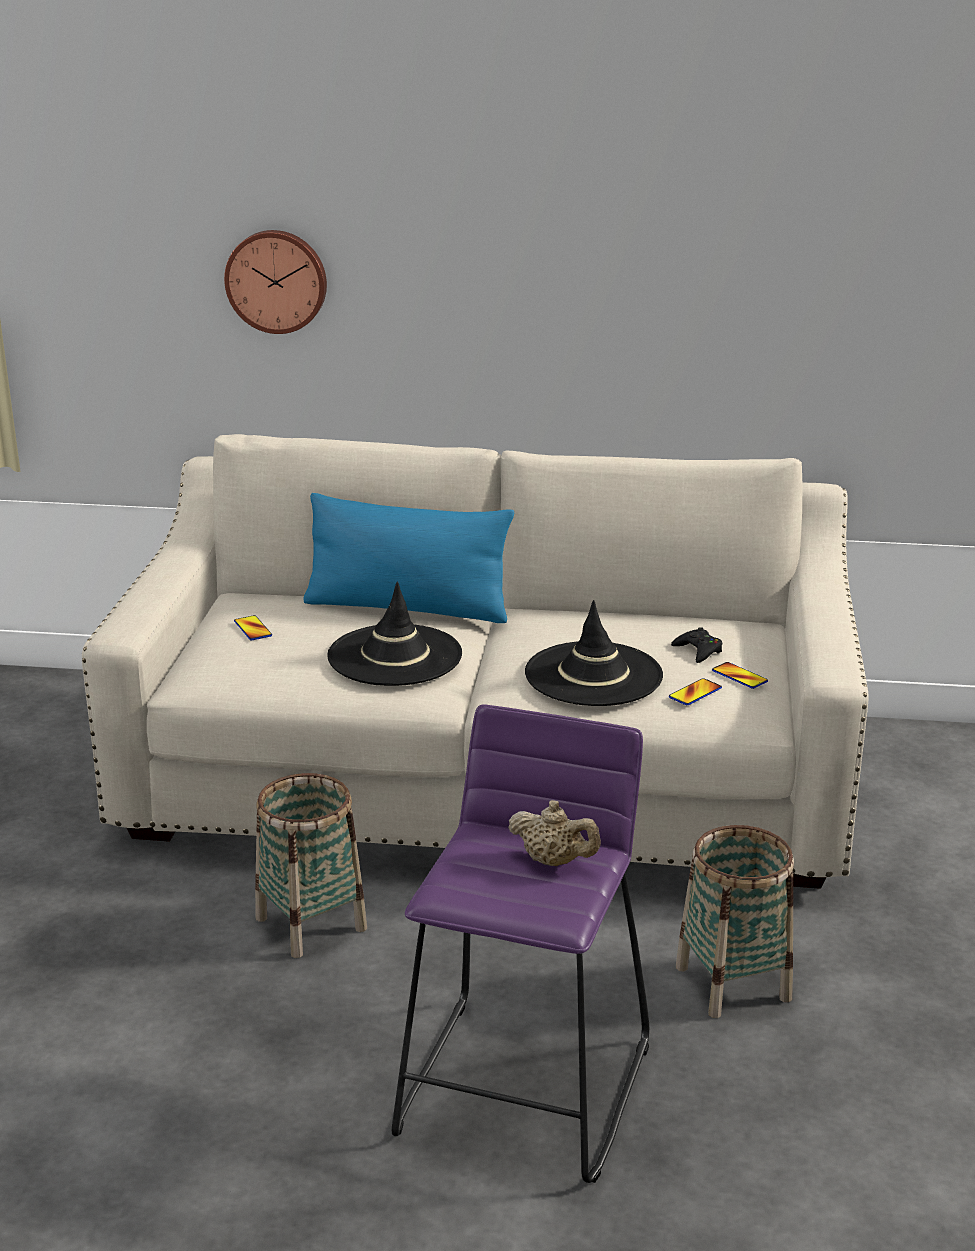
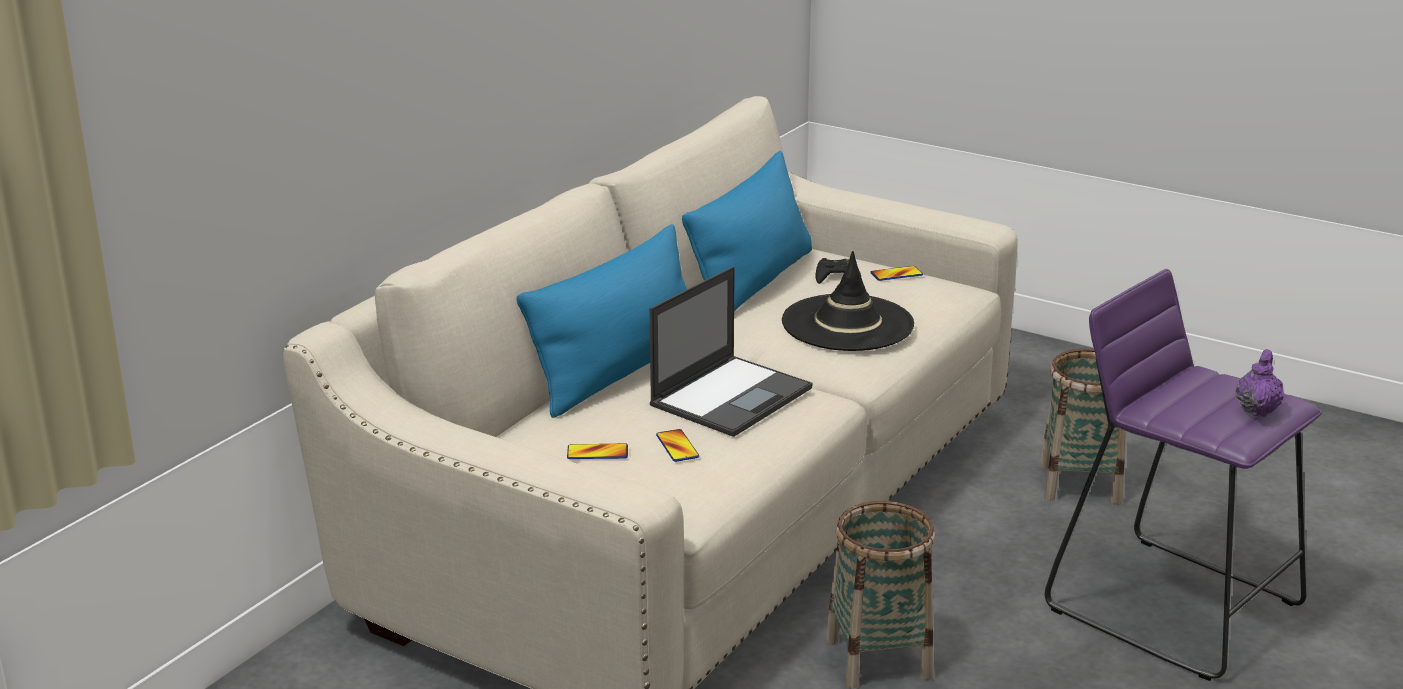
camera: 65 degrees left, 0 degrees up
wall clock [224,230,327,334] -> none
black hat [327,581,462,686] -> laptop [650,266,813,437]
beige teapot [508,800,601,866] -> none
phone [669,678,722,705] -> phone moved to [656,429,699,462]
none -> blue pillow [682,151,812,311]
none -> purple teapot [1235,349,1284,417]

